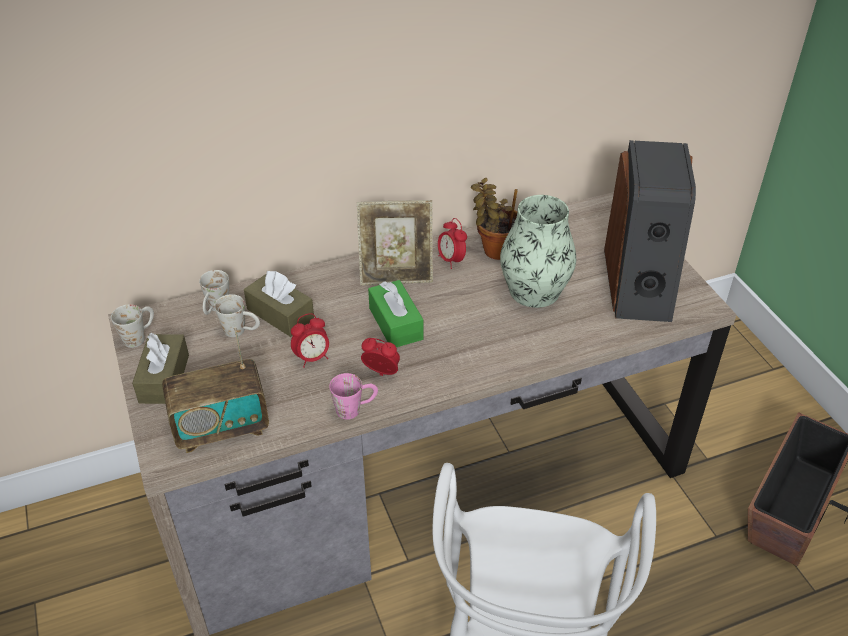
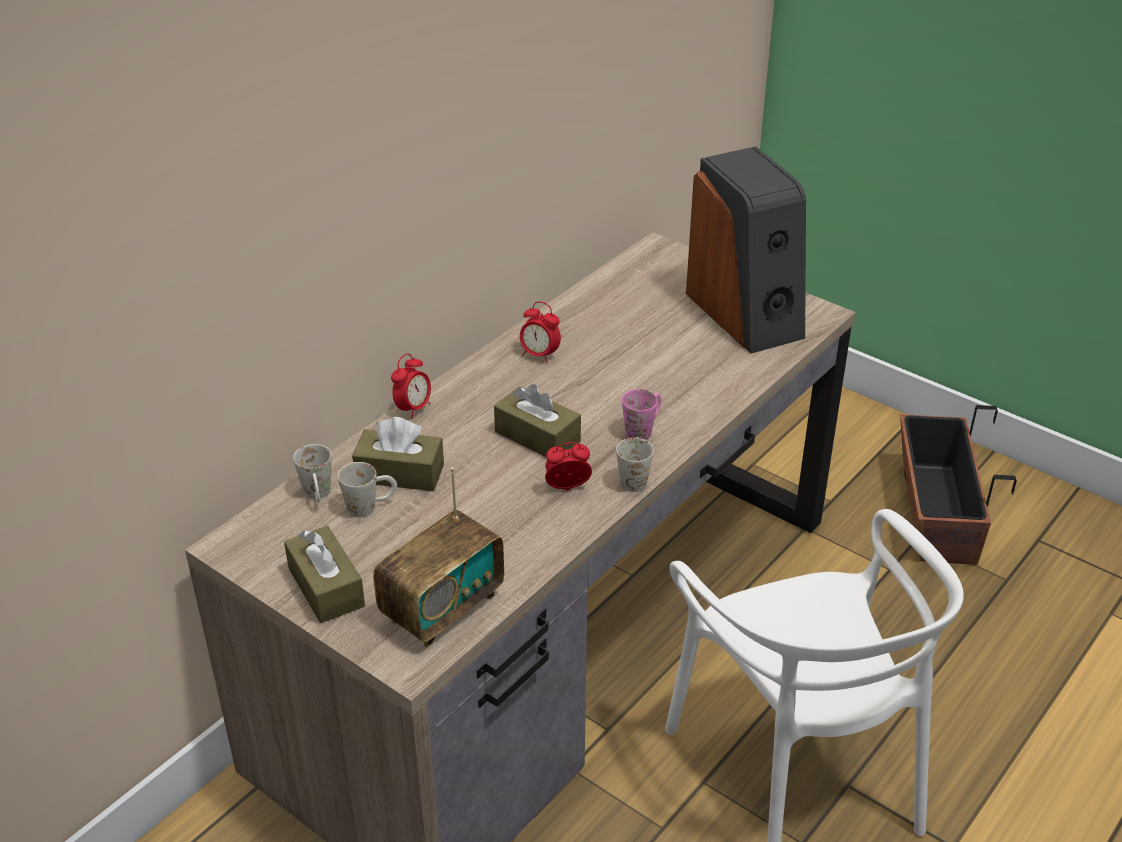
camera: 30 degrees left, 5 degrees down
white mug [111,304,154,348] -> white mug moved to [616,437,654,492]
alarm clock [291,313,329,368] -> alarm clock moved to [391,353,431,419]
pink mug [329,373,378,419] -> pink mug moved to [622,389,661,440]
picture frame [357,200,433,286] -> none
green tissue box [368,280,423,347] -> brown tissue box [494,384,581,457]
potted plant [471,178,518,260] -> none
vase [500,195,576,308] -> none

